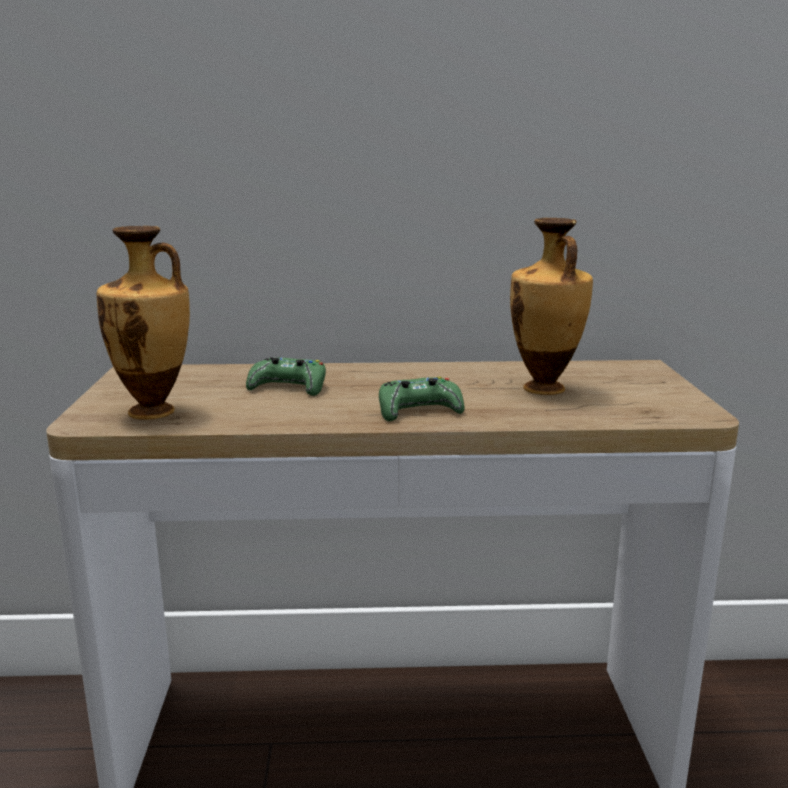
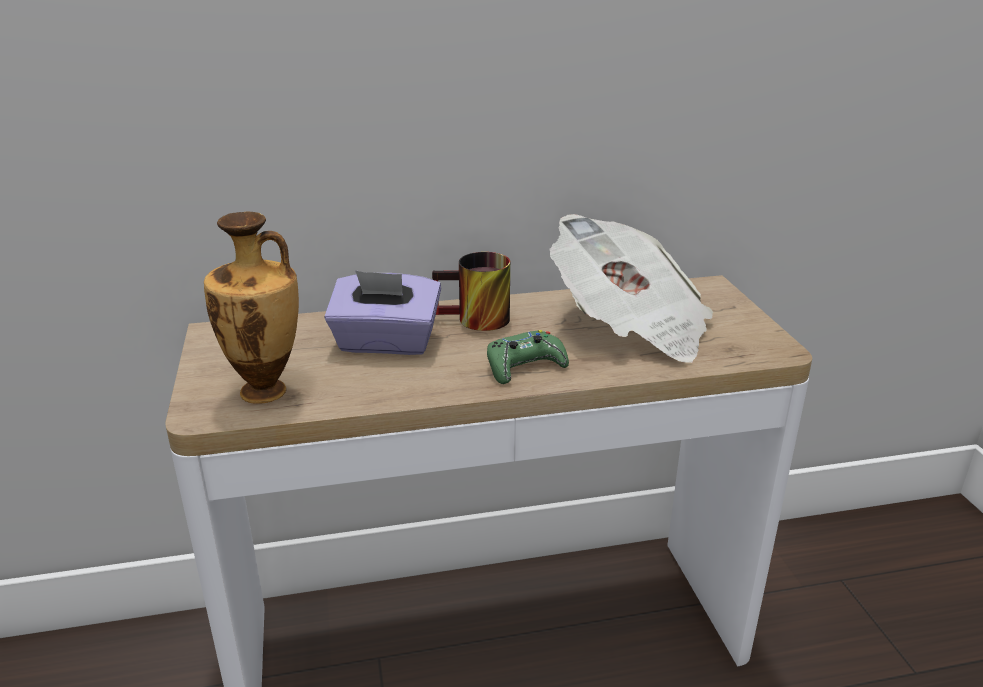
camera: 10 degrees left, 10 degrees up
green game controller [246,357,326,396] -> purple tissue box [324,270,441,355]
vase [510,218,593,395] -> newspaper [549,214,713,363]
none -> mug [432,252,510,331]

